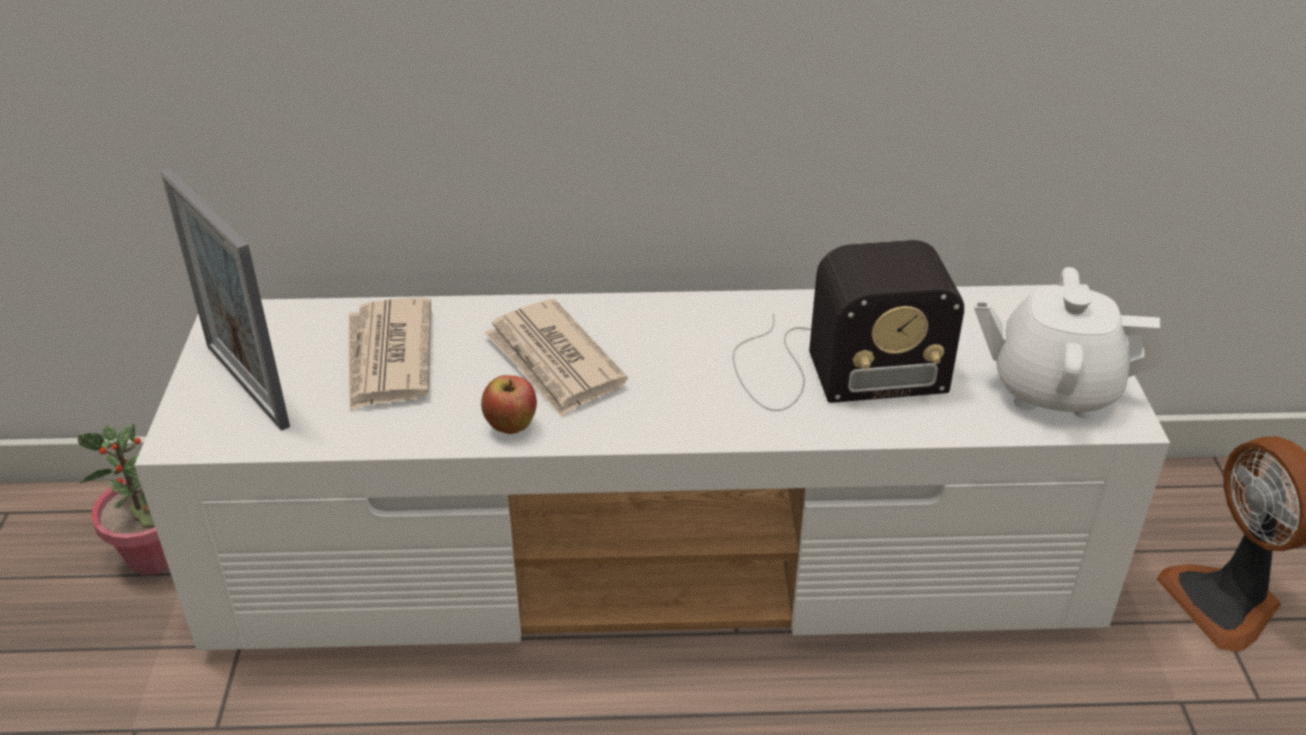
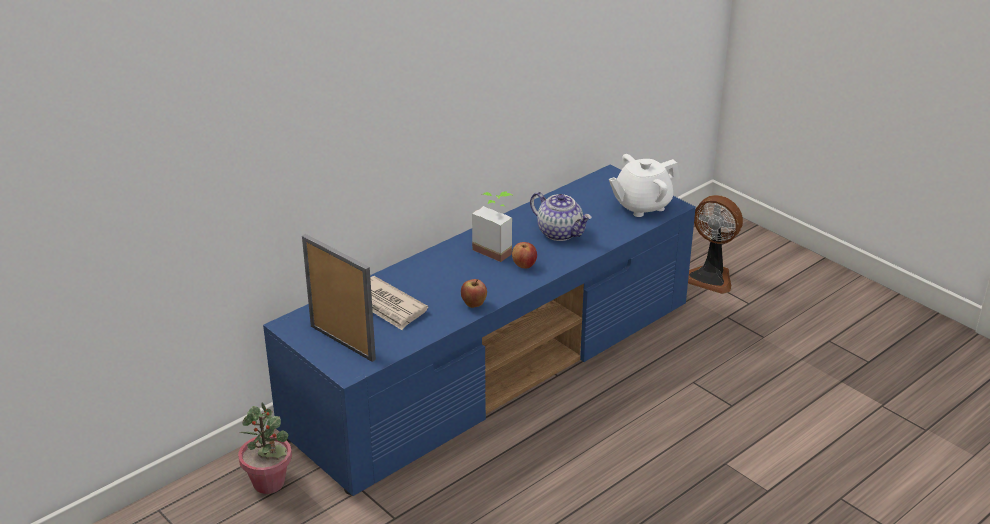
camera: 40 degrees left, 5 degrees down
white tv stand [134,284,1170,650] -> blue tv stand [263,165,696,496]
picture frame [161,168,290,431] -> picture frame turned 150 degrees counterclockwise [302,234,376,362]
newspaper [484,299,628,418] -> none
radio [733,240,964,411] -> teapot [530,192,592,241]
none -> potted plant [472,191,512,262]
none -> apple [512,242,537,268]

